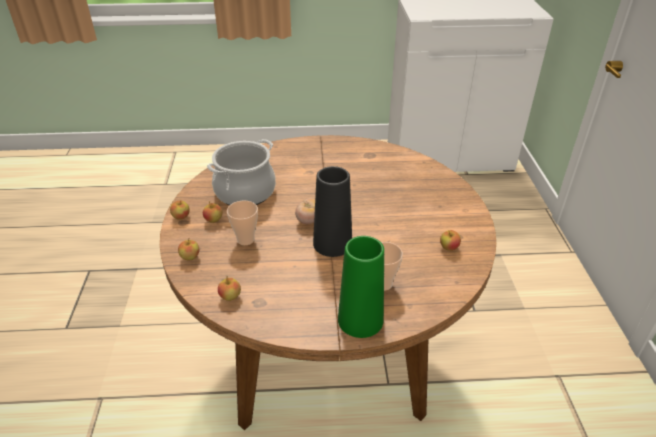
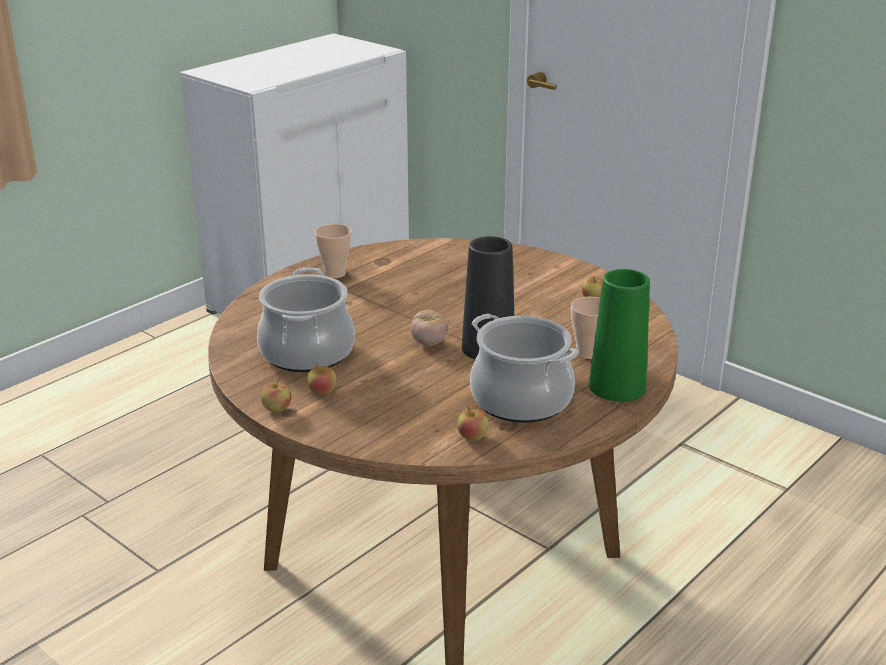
camera: 45 degrees left, 10 degrees down
apple [178,238,199,261] -> none
cup [227,200,258,245] -> cup moved to [315,224,352,279]
none -> cooking pot [470,314,579,423]

